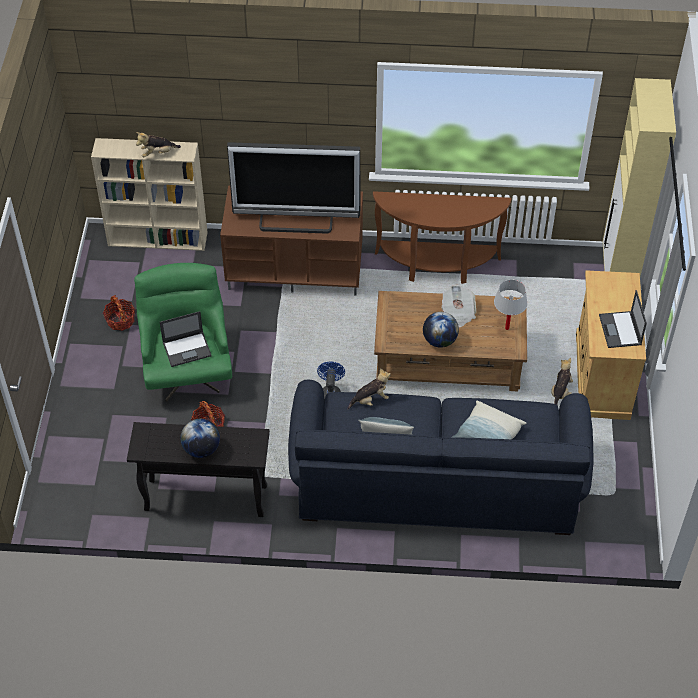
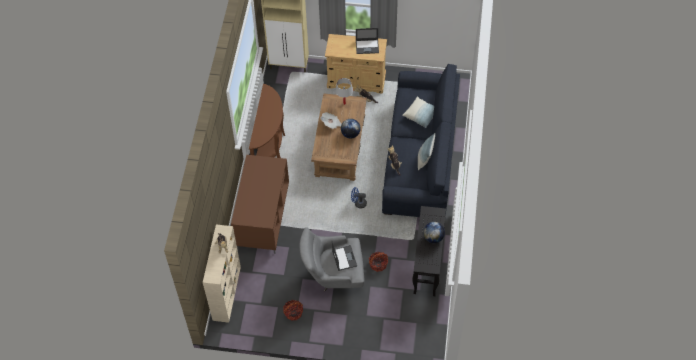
camera: 85 degrees left, 5 degrees up
green armchair [134,263,232,402] -> grey armchair [300,227,365,291]
television [227,142,360,234] -> none

